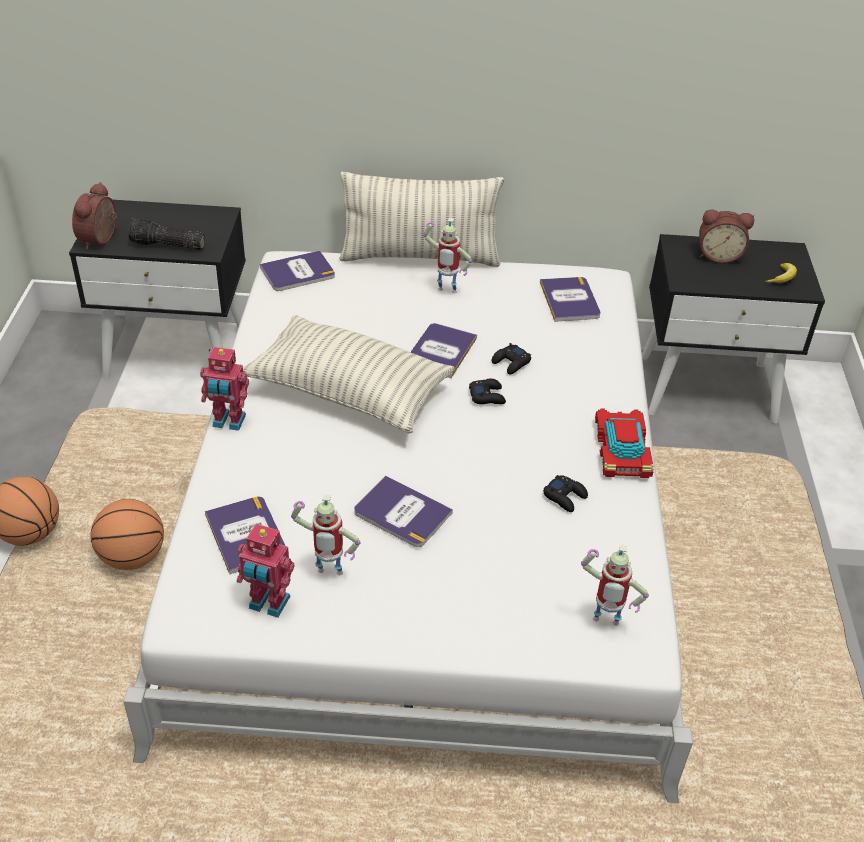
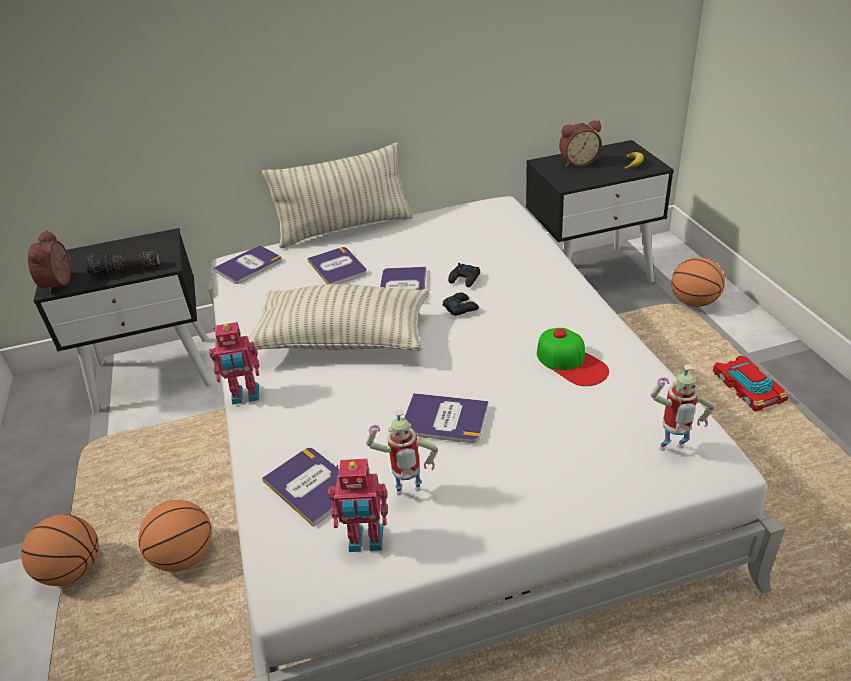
camera: 15 degrees left, 5 degrees down
toy robot [423,218,472,293] -> none
book [540,277,601,322] -> book moved to [307,247,367,285]
black game controller [543,475,588,512] -> cap [537,328,609,386]
toy car [595,408,654,478] -> toy car moved to [713,355,789,412]
none -> basketball [671,257,725,307]

